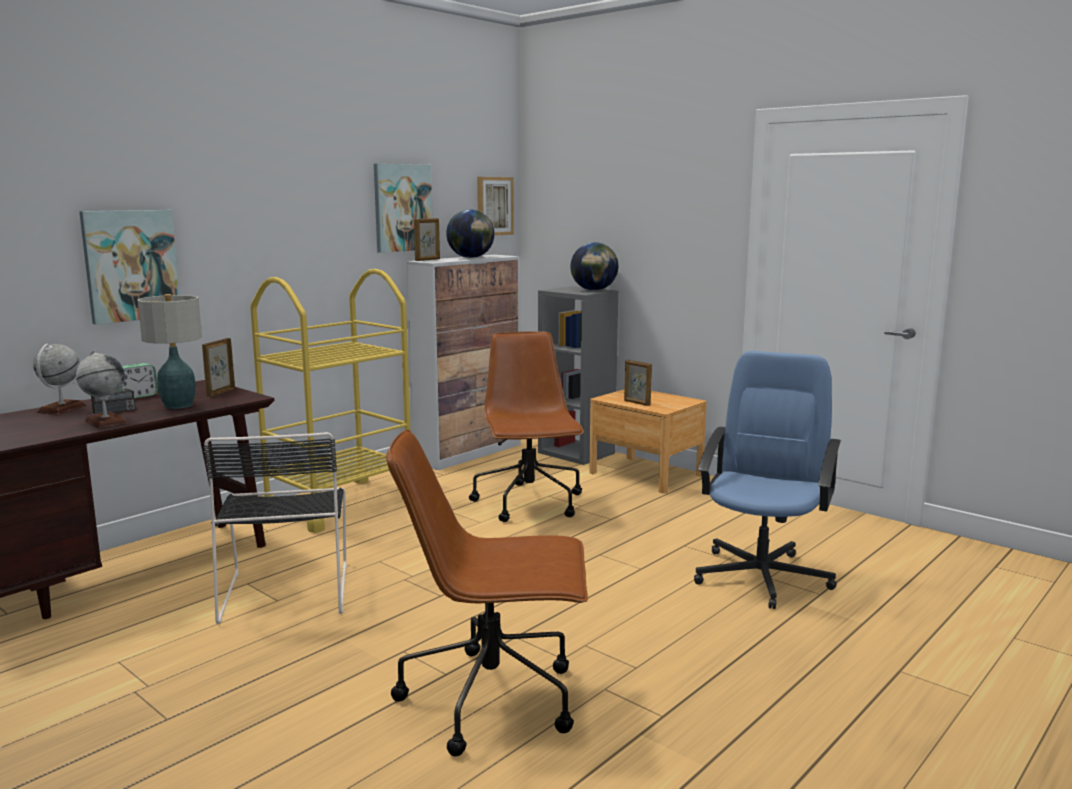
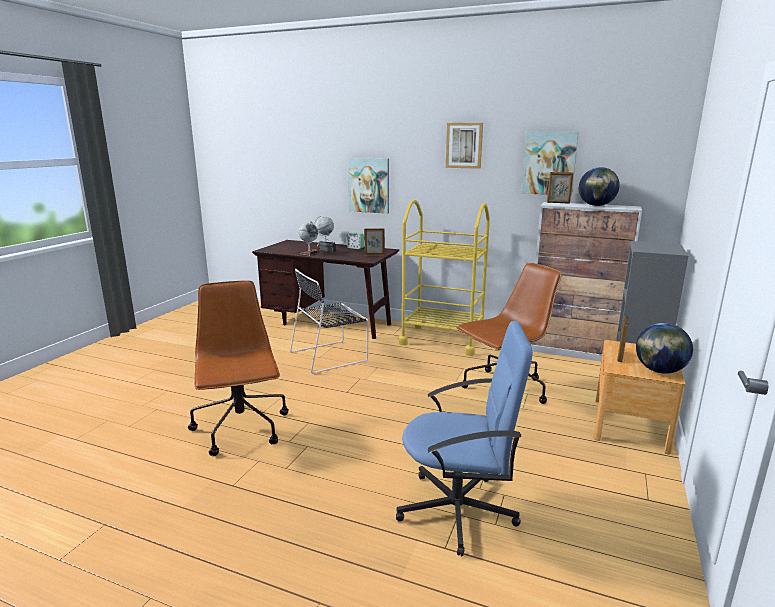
camera: 70 degrees right, 5 degrees up
table lamp [138,294,202,409] -> none
picture [477,177,514,236] -> picture moved to [446,123,483,169]
globe [570,242,618,291] -> globe moved to [636,323,693,374]

